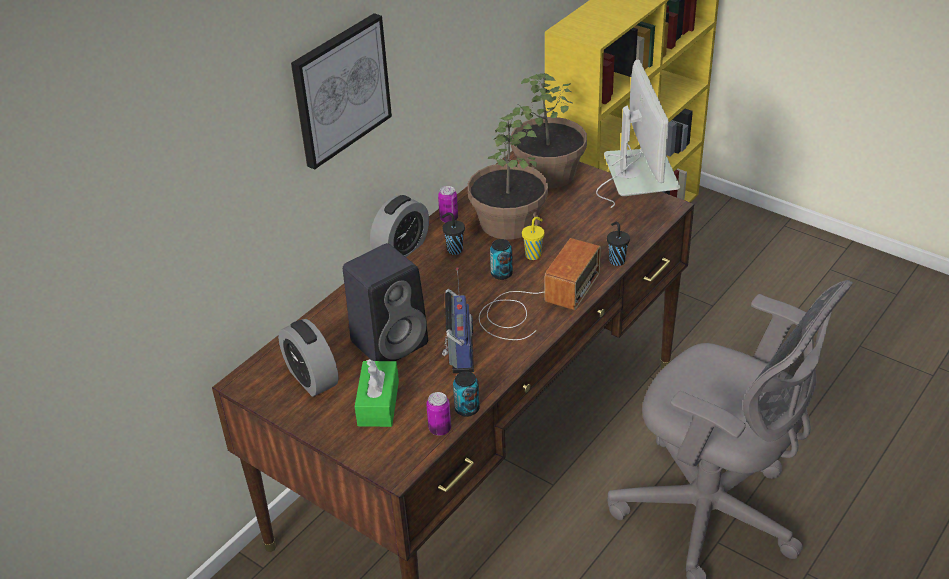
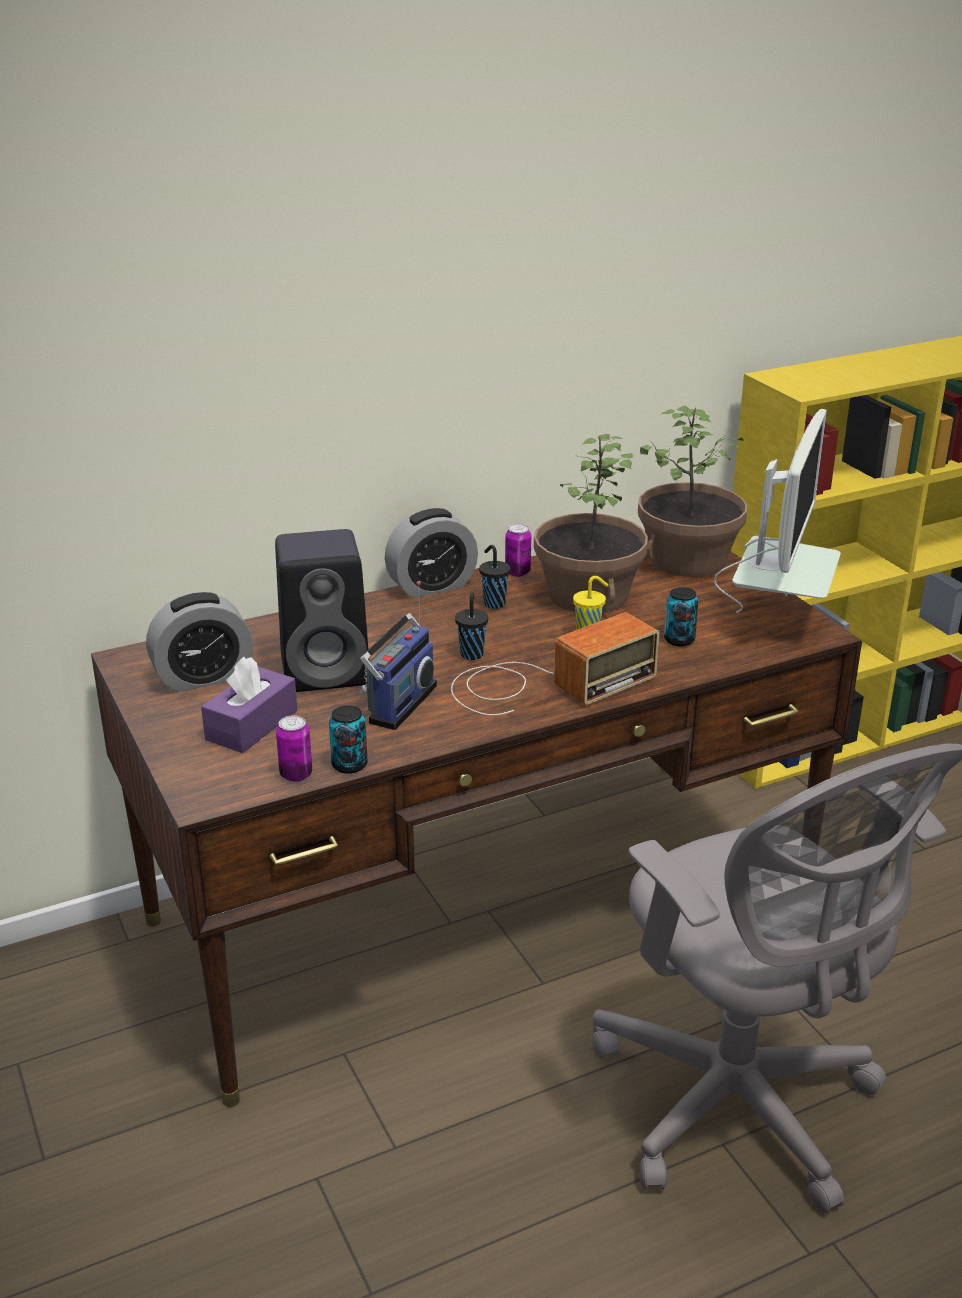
camera: 25 degrees right, 10 degrees down
alarm clock [278,319,339,397] -> alarm clock turned 105 degrees counterclockwise [146,592,253,692]
picture [291,13,392,170] -> none
green tissue box [355,359,399,427] -> purple tissue box [201,657,297,753]
can [490,239,513,280] -> can moved to [664,587,699,647]
black cup [607,222,630,266] -> black cup moved to [455,592,488,660]

